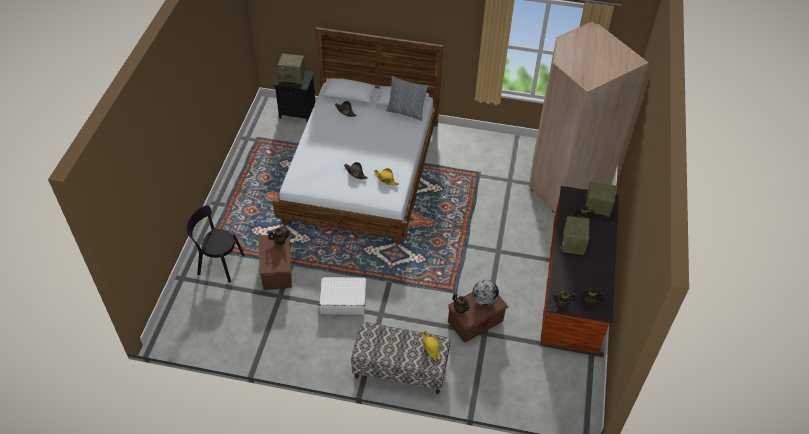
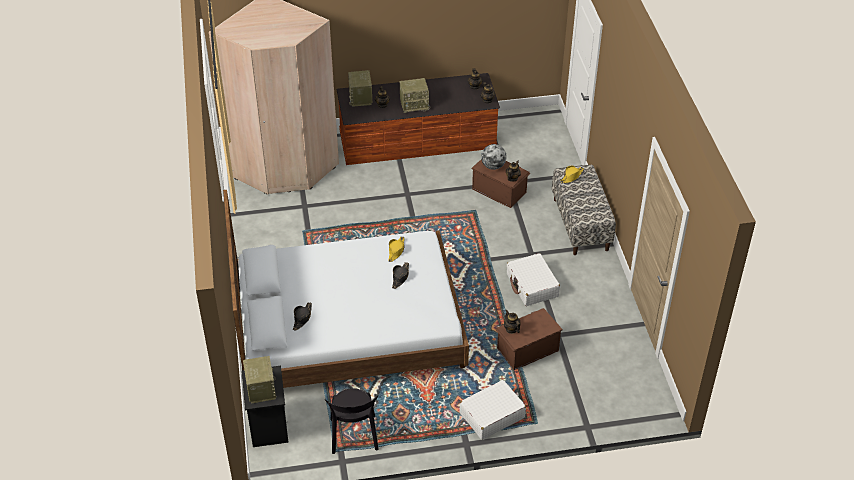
camera: 110 degrees left, 5 degrees down
black chair [187,205,244,283] -> black chair moved to [325,388,378,454]
pillow [386,76,429,121] -> none
none -> white suitcase [460,380,526,440]

